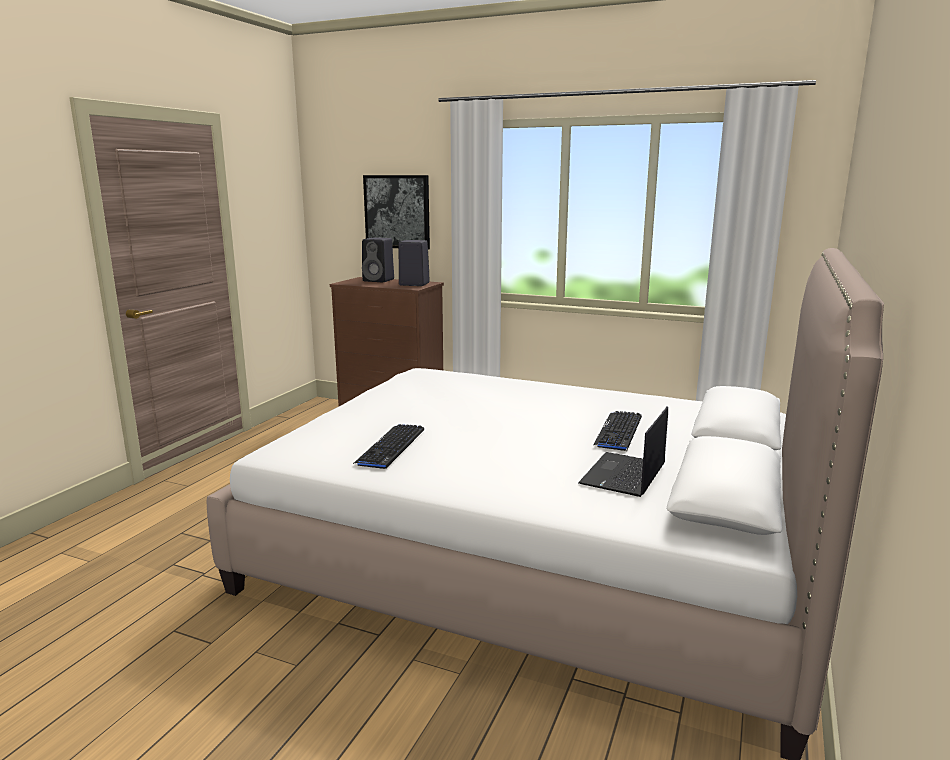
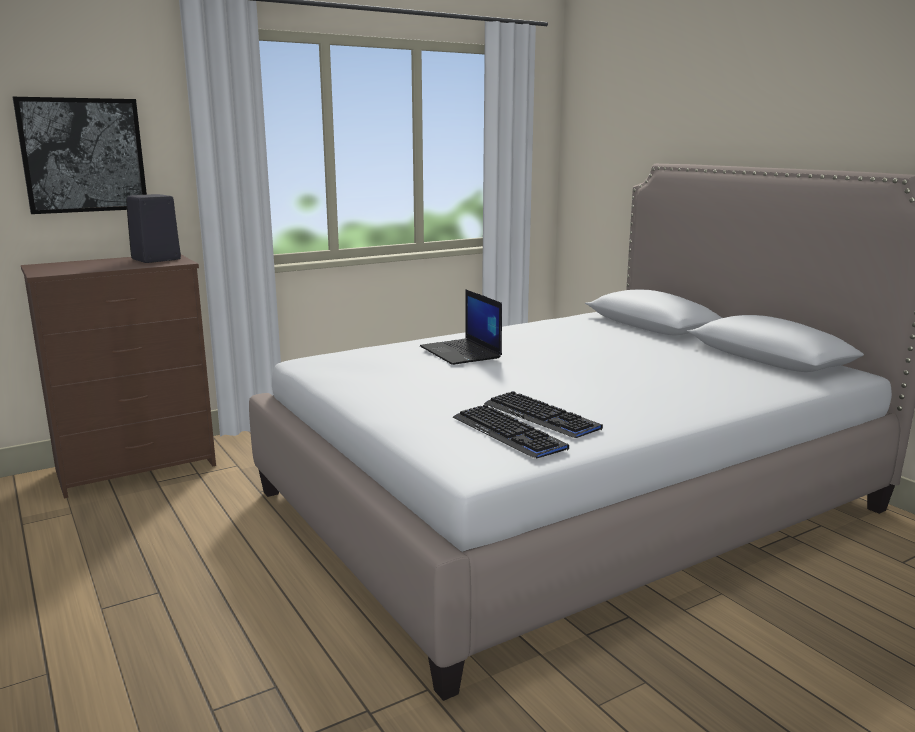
camera: 55 degrees left, 0 degrees up
black speaker [362,237,394,282] -> none
laptop [578,406,668,497] -> laptop moved to [420,290,502,365]
keyboard [593,411,642,451] -> keyboard moved to [452,405,569,458]

